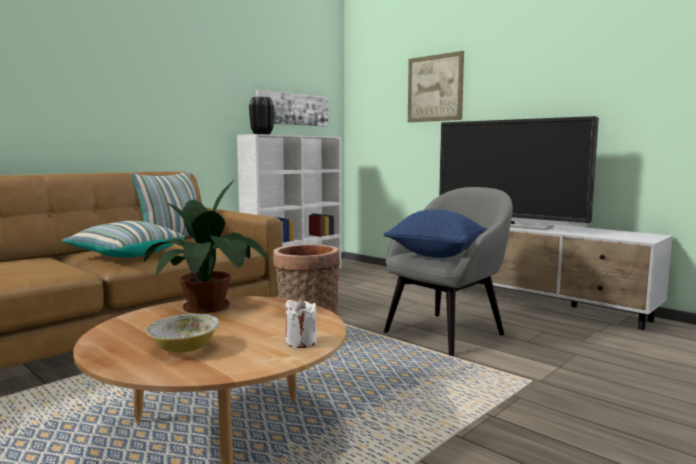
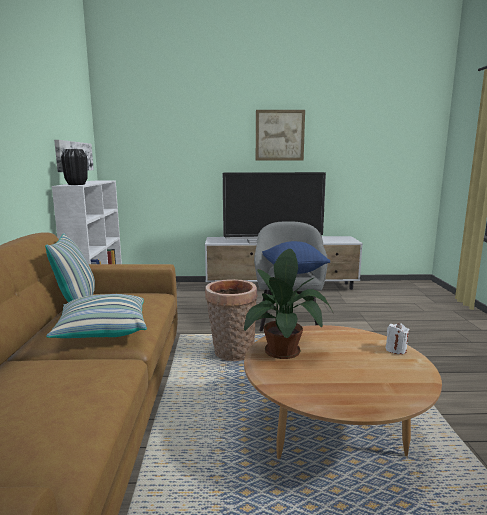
camera: 45 degrees left, 5 degrees up
bowl [146,314,220,353] -> none
picture [408,51,464,122] -> picture moved to [256,110,305,161]

